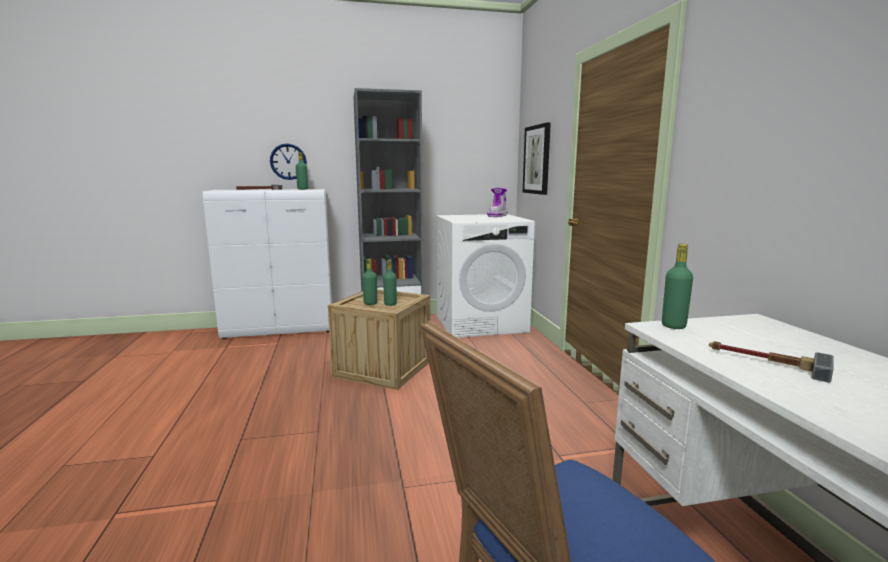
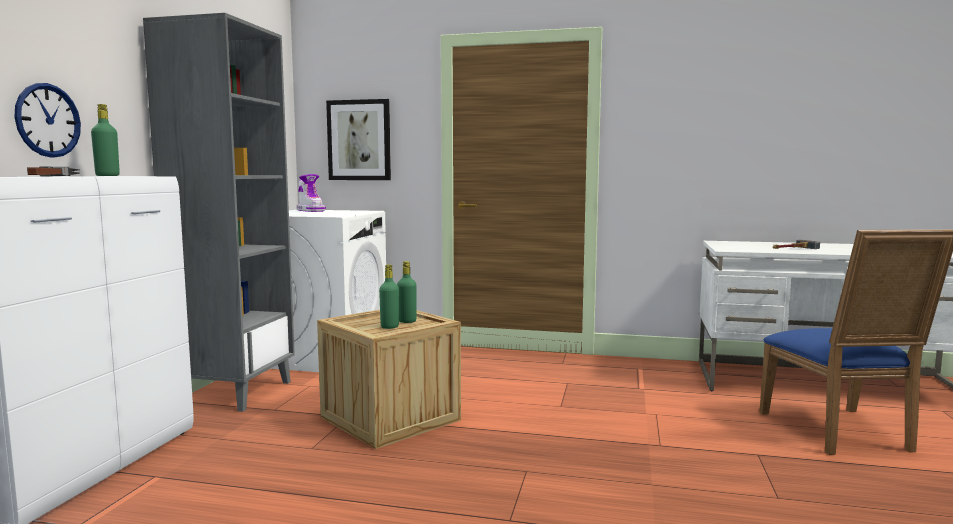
camera: 65 degrees left, 5 degrees down
green bottle [662,244,693,329] -> none

